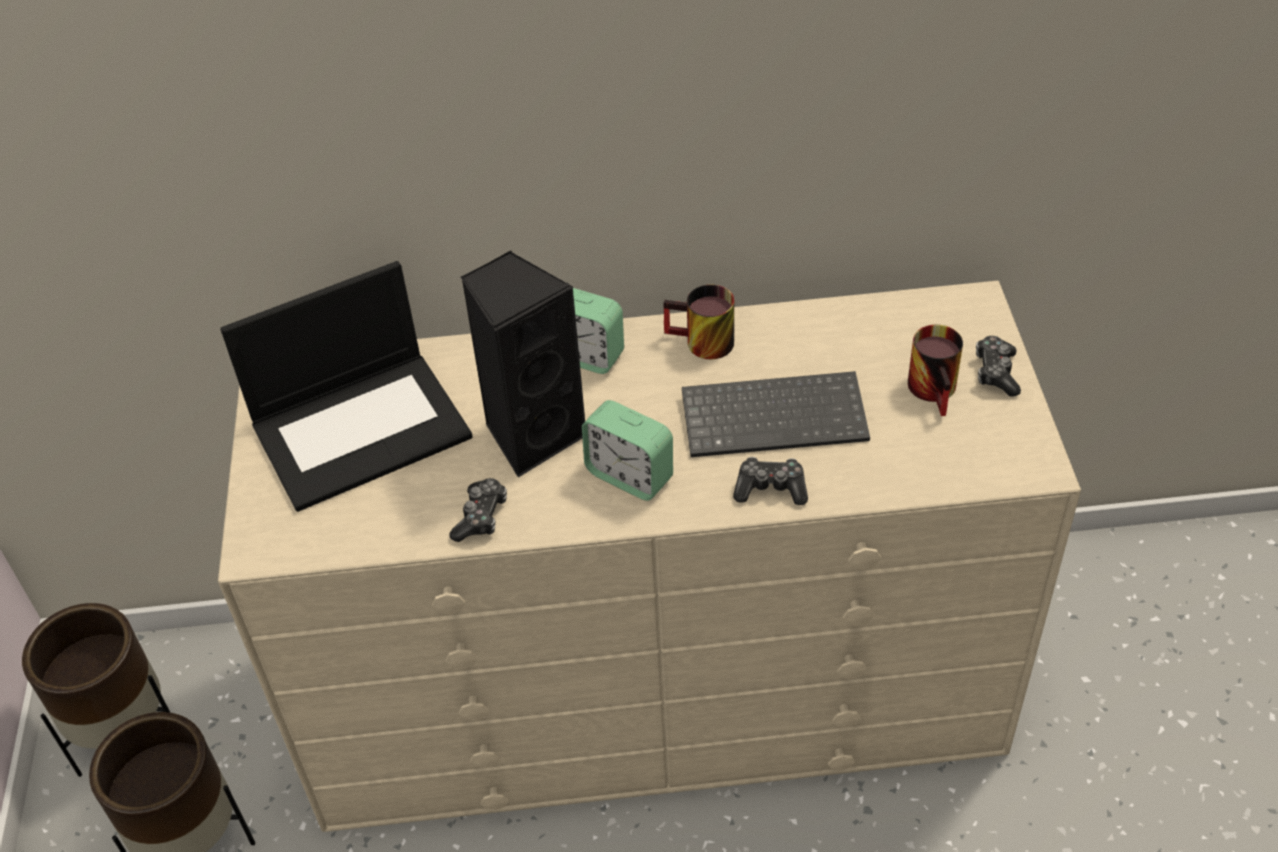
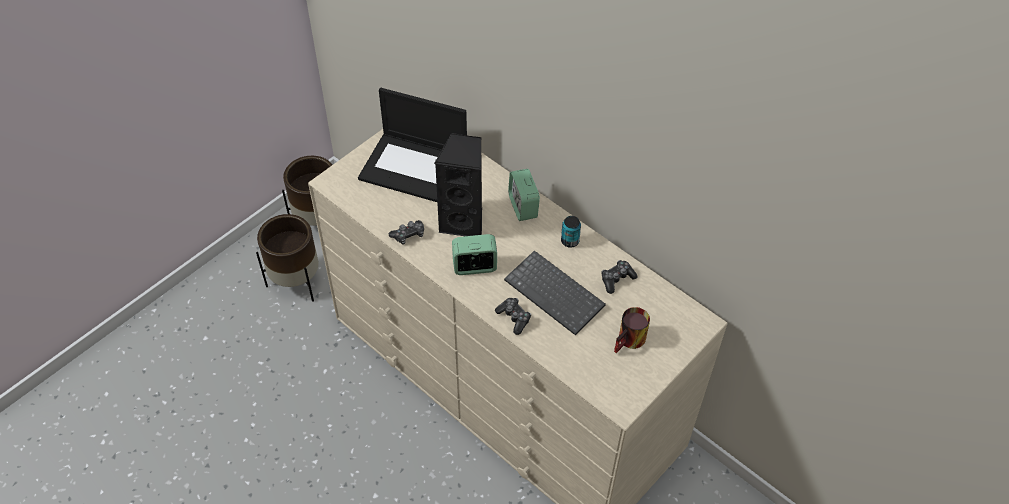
camera: 45 degrees right, 5 degrees up
alarm clock [582,400,673,501] -> alarm clock turned 90 degrees clockwise [452,234,497,275]
mug [663,285,734,359] -> can [561,216,581,248]
game controller [976,336,1021,397] -> game controller moved to [601,260,637,294]

